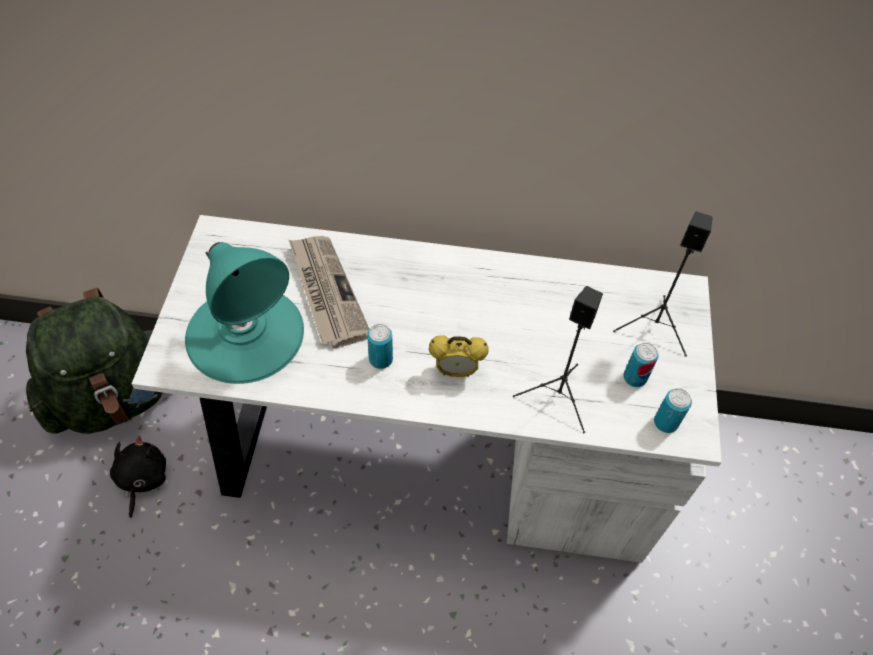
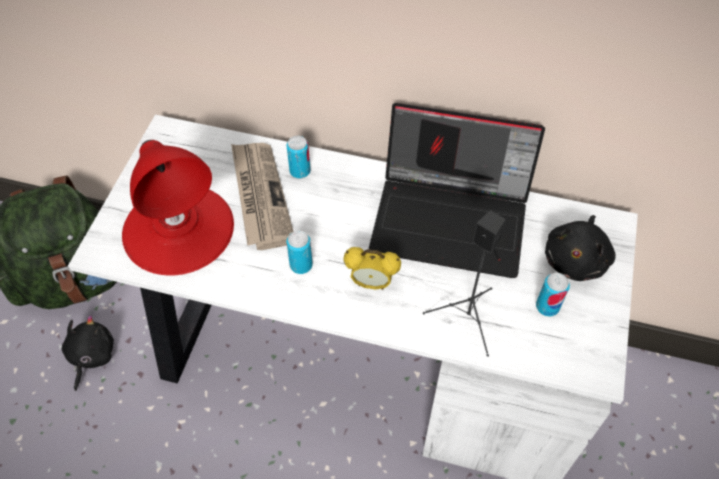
camera: 10 degrees right, 0 degrees up
turquoise table lamp [185,242,304,384] -> red table lamp [122,140,234,276]
black speaker [613,211,713,357] -> black plush toy [545,215,616,281]
can [654,388,692,433] -> can moved to [287,136,310,179]
none -> laptop [369,103,545,278]

